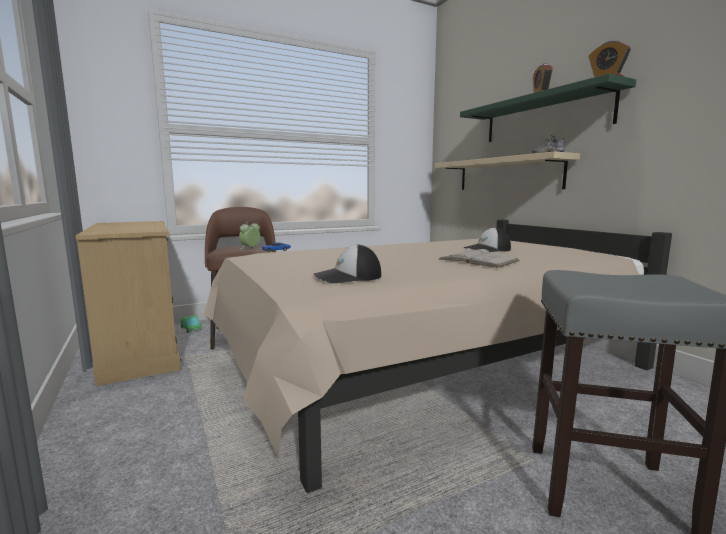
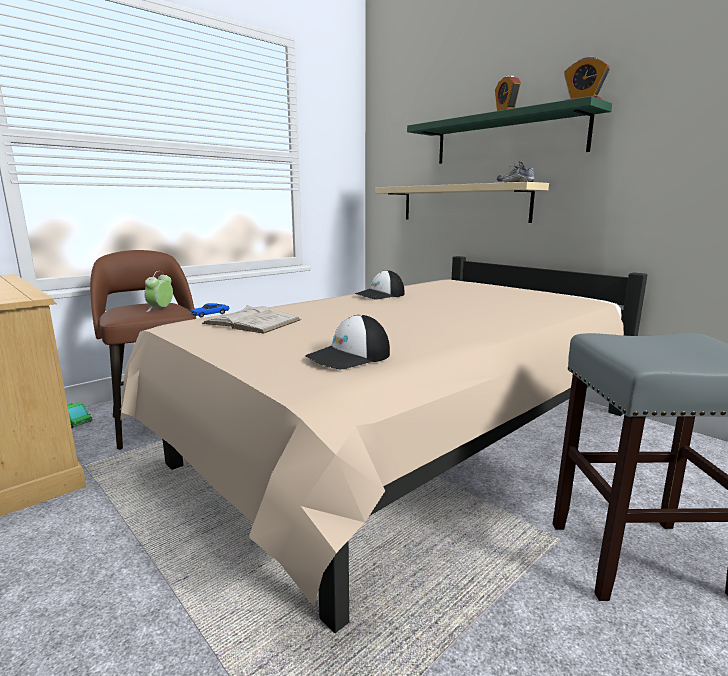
camera: 15 degrees left, 5 degrees up
white book [440,248,520,268] -> white book moved to [202,305,301,334]
cap [463,227,511,252] -> cap moved to [355,270,404,299]

